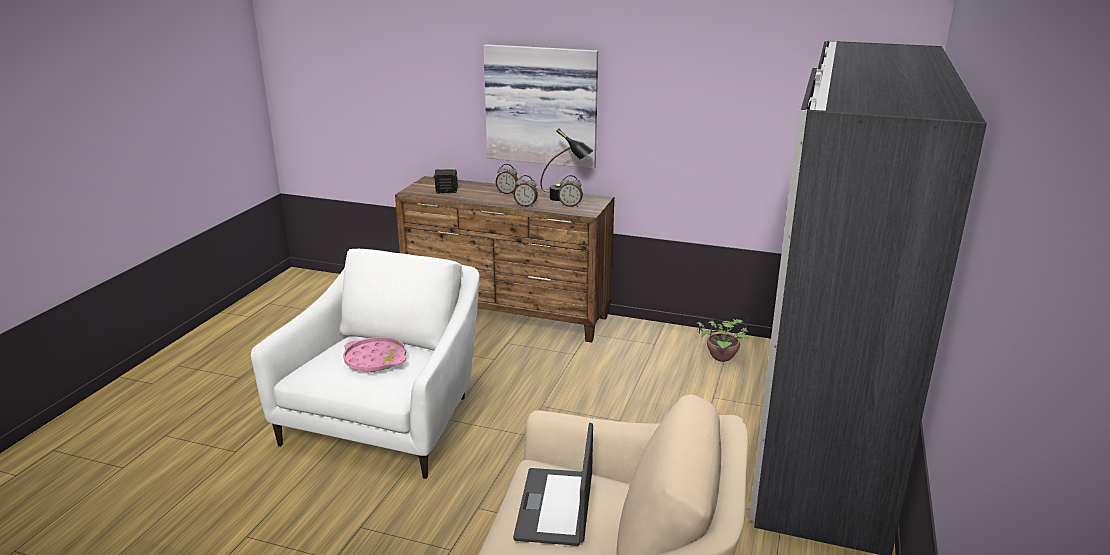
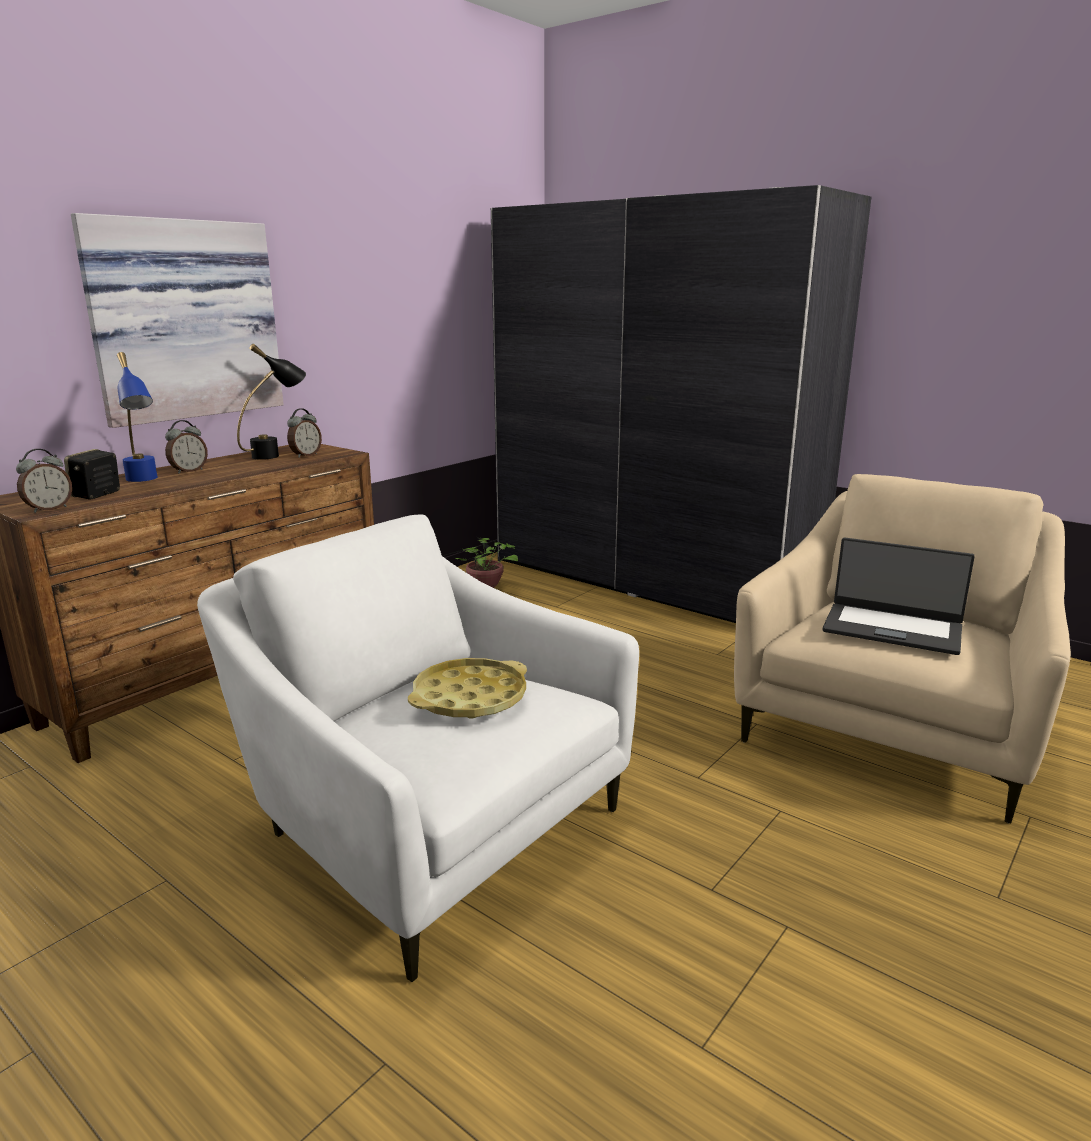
camera: 70 degrees left, 5 degrees down
pink tray [343,337,406,373] -> yellow tray [408,658,527,719]
alarm clock [514,175,538,207] -> alarm clock moved to [16,449,72,513]
none -> blue table lamp [117,352,158,482]

